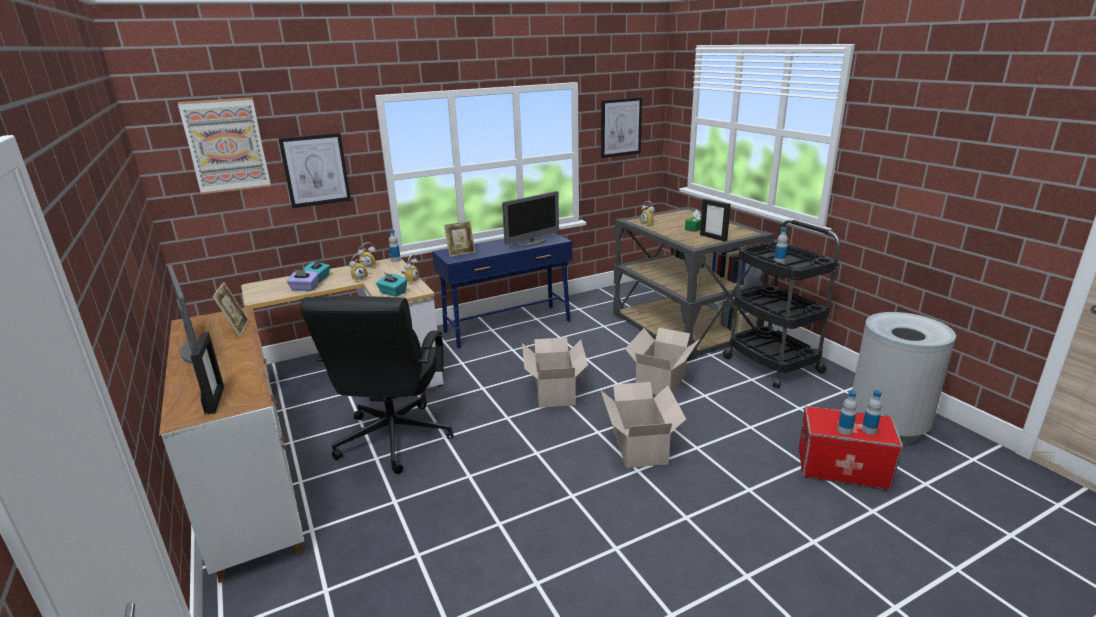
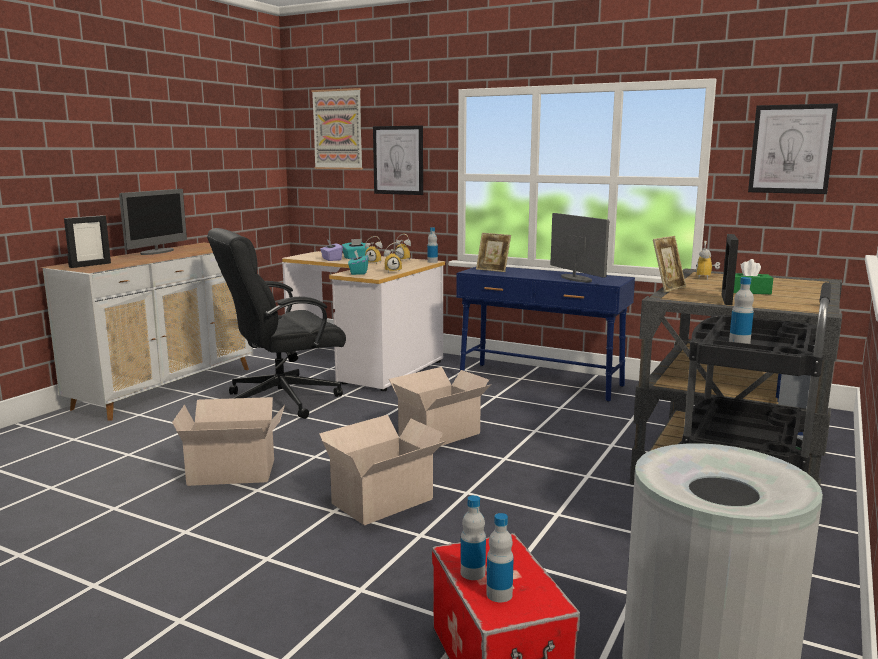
camera: 55 degrees right, 10 degrees down
picture frame [213,282,249,337] -> picture frame moved to [653,236,686,293]
monitor [502,191,559,247] -> monitor turned 135 degrees counterclockwise [550,213,609,282]
cardboard box [625,328,700,395] -> cardboard box moved to [172,397,285,486]

